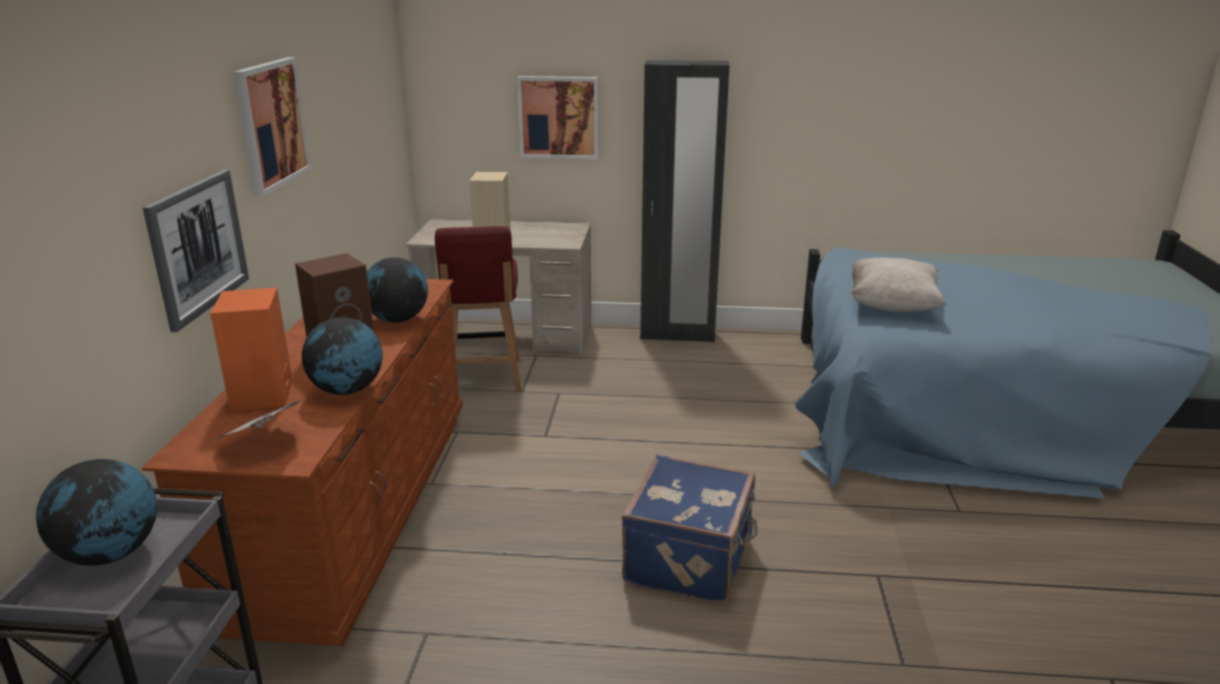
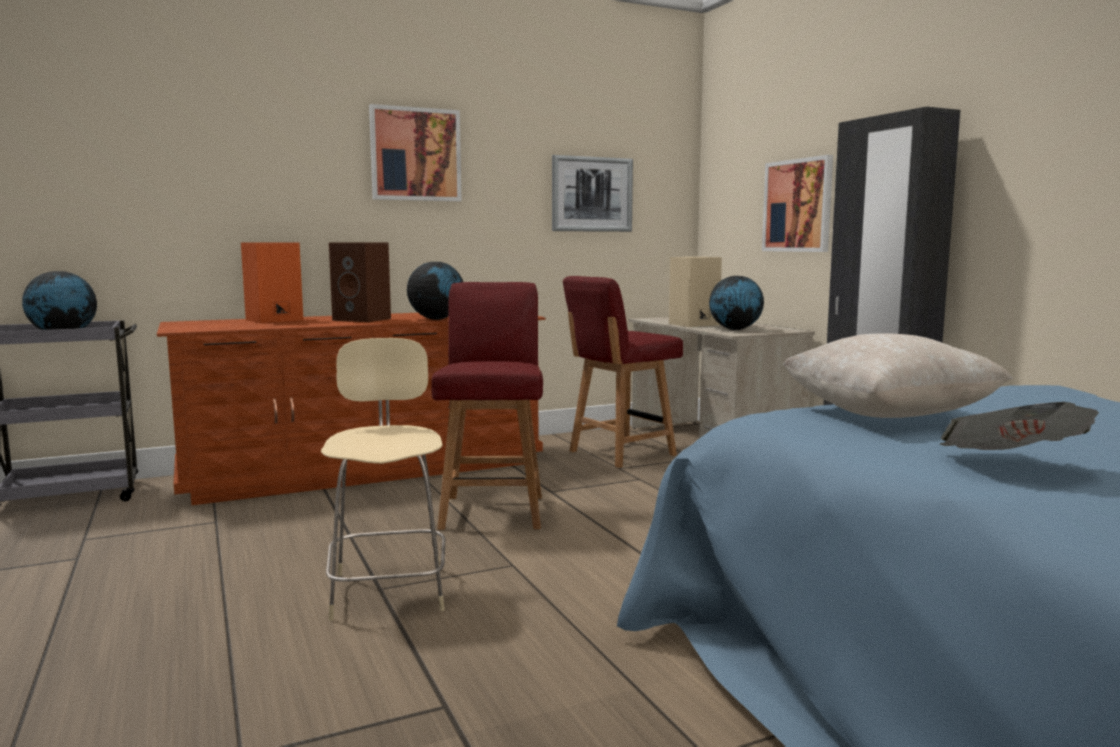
camera: 60 degrees right, 15 degrees down
picture [143,170,249,332] -> picture moved to [552,155,633,232]
newspaper [214,400,301,441] -> newspaper moved to [940,402,1099,450]
globe [302,317,382,395] -> globe moved to [709,276,764,330]
blue suitcase [622,455,757,604] -> beige chair [321,338,445,621]
none -> red chair [431,282,543,530]

